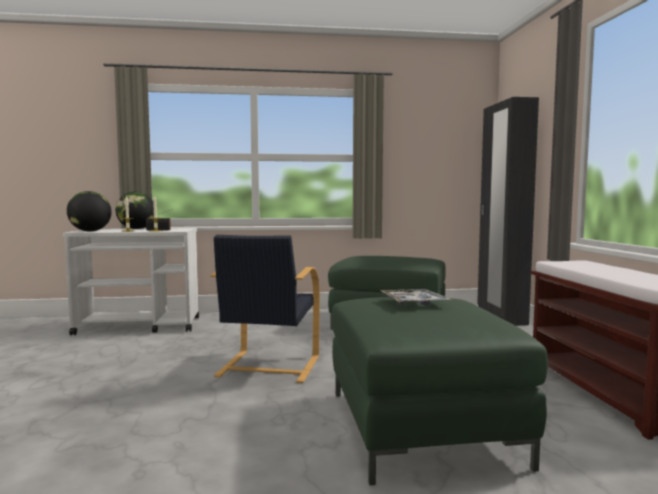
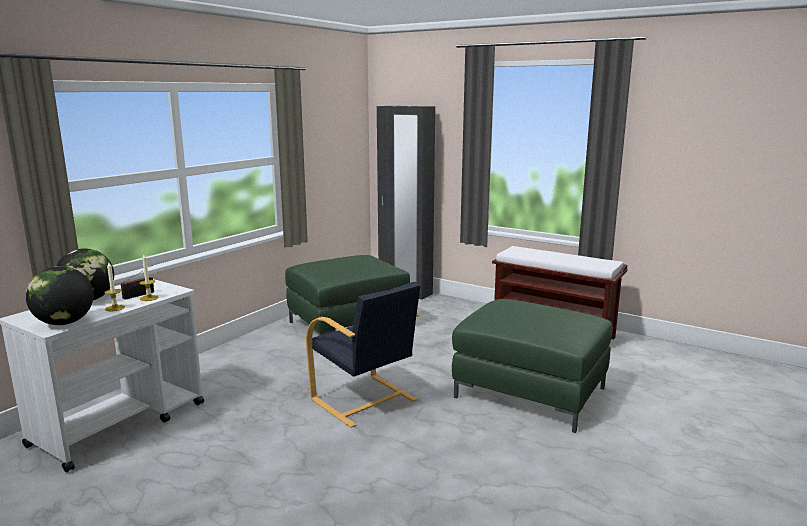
camera: 50 degrees left, 10 degrees up
tray [379,289,451,305] -> none

